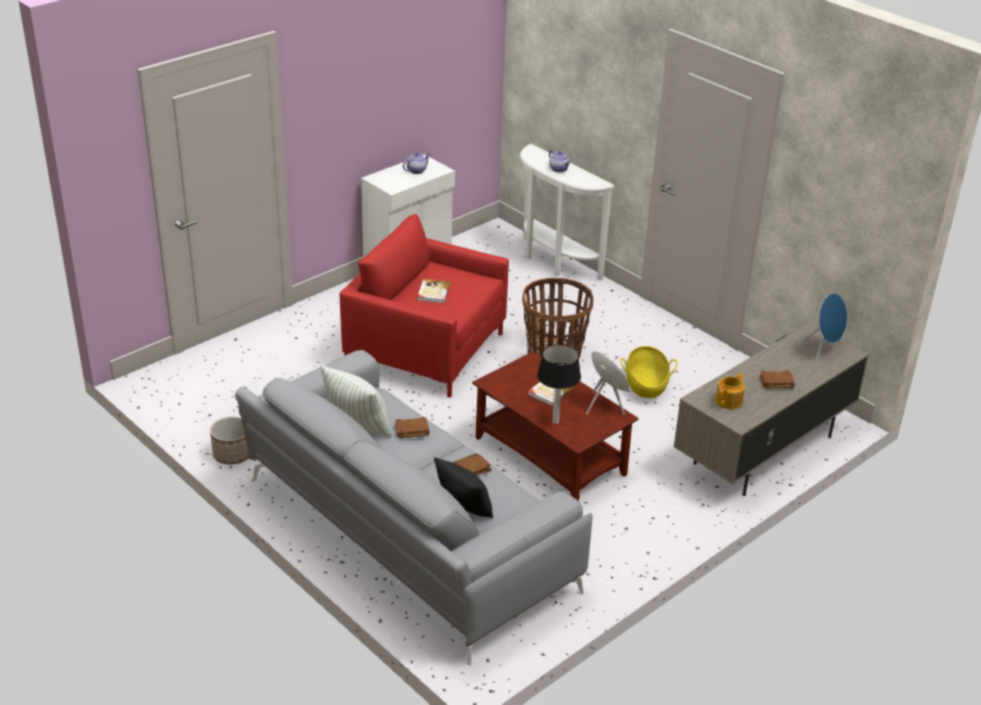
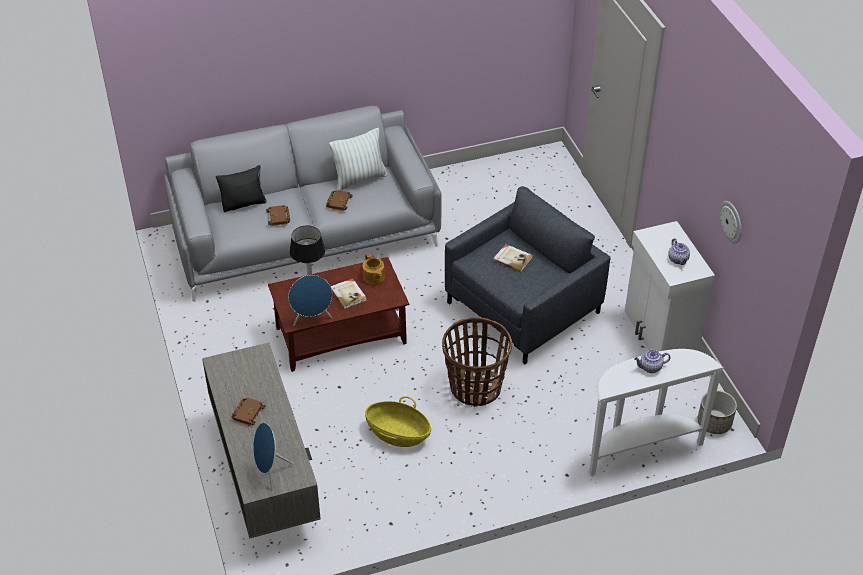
camera: 115 degrees right, 10 degrees up
planter [210,416,248,465] -> planter moved to [698,390,737,434]
red armchair [339,214,509,398] -> grey armchair [445,186,611,364]
teapot [715,373,745,409] -> teapot moved to [363,253,385,285]
none -> wall clock [719,201,742,244]

